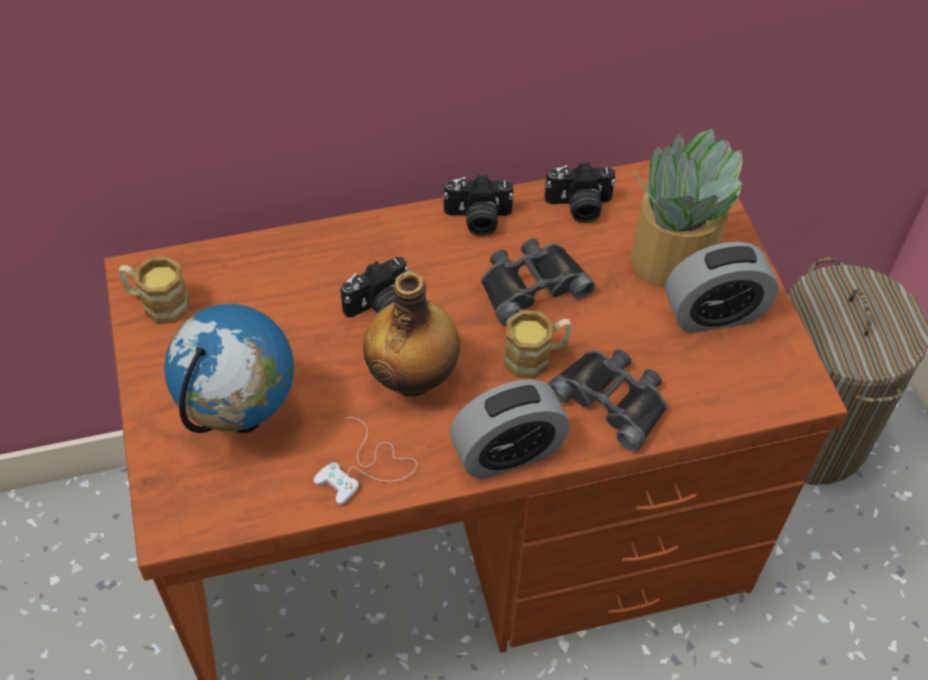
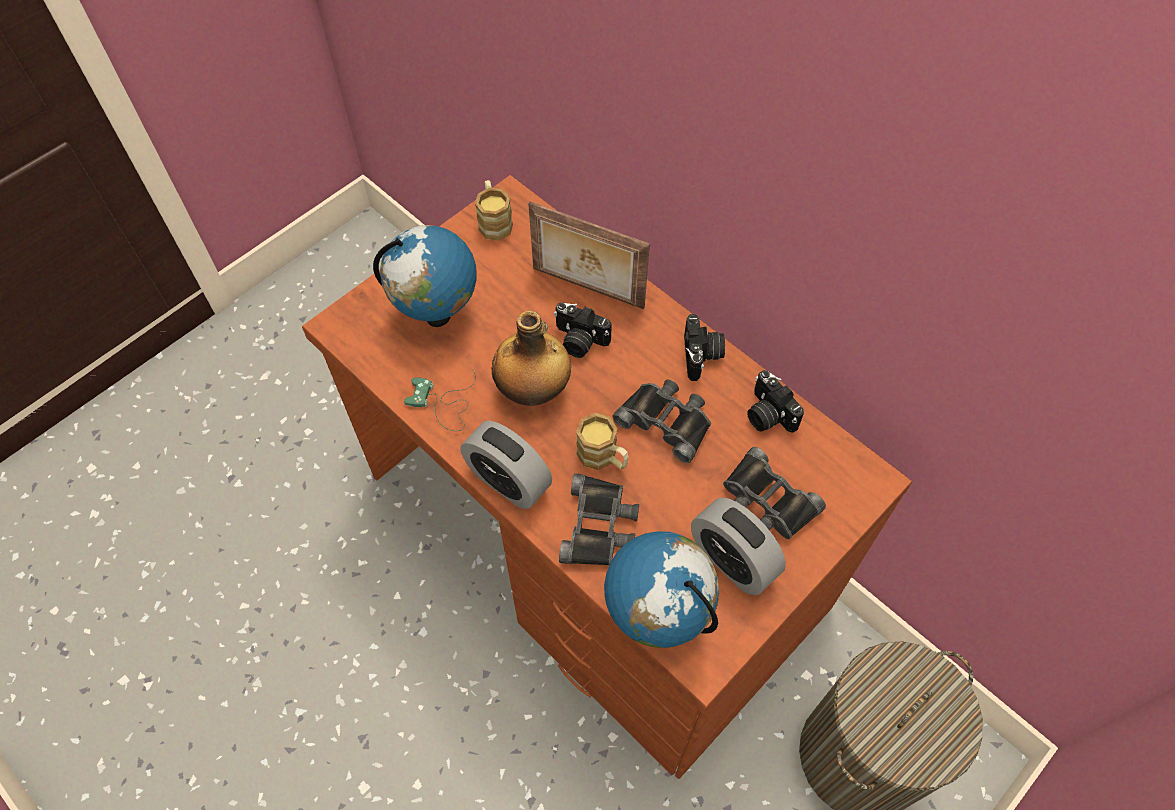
camera: 60 degrees right, 5 degrees up
white game controller [313,417,417,505] -> green game controller [404,369,476,431]
camera [443,175,514,236] -> camera turned 150 degrees counterclockwise [684,314,725,381]
potted plant [631,129,742,288] -> black binoculars [723,447,826,539]
none -> picture frame [528,202,650,309]
none -> globe [604,531,719,648]

